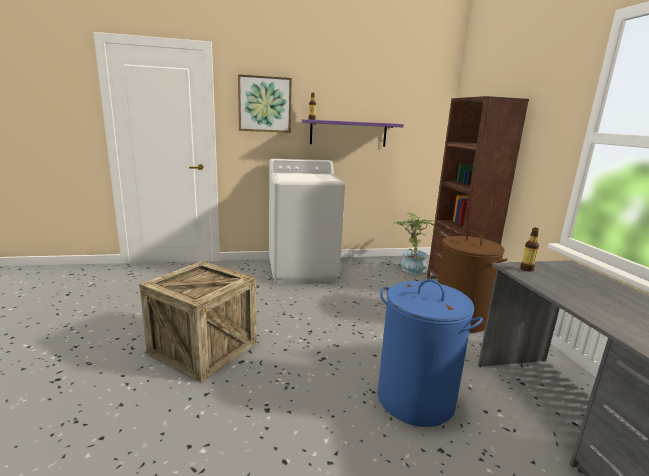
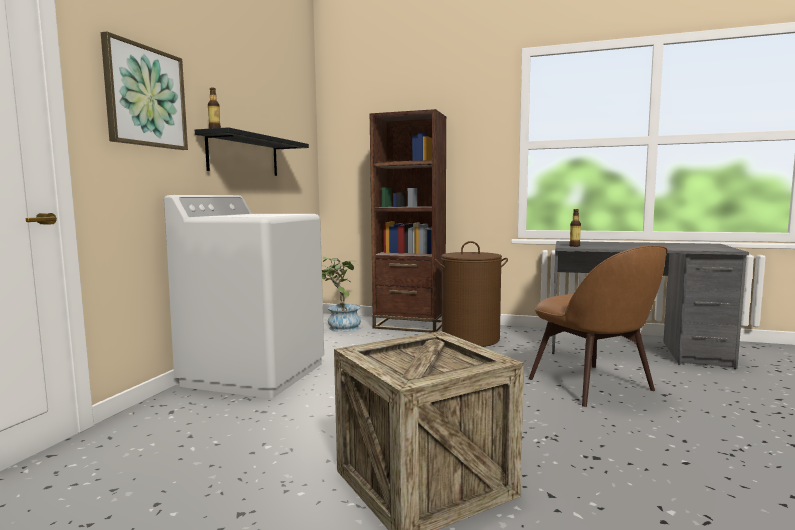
camera: 60 degrees left, 10 degrees down
purple shelf [302,119,404,147] -> black shelf [195,127,309,176]
blue laundry basket [378,279,483,427] -> brown chair [529,245,668,407]

